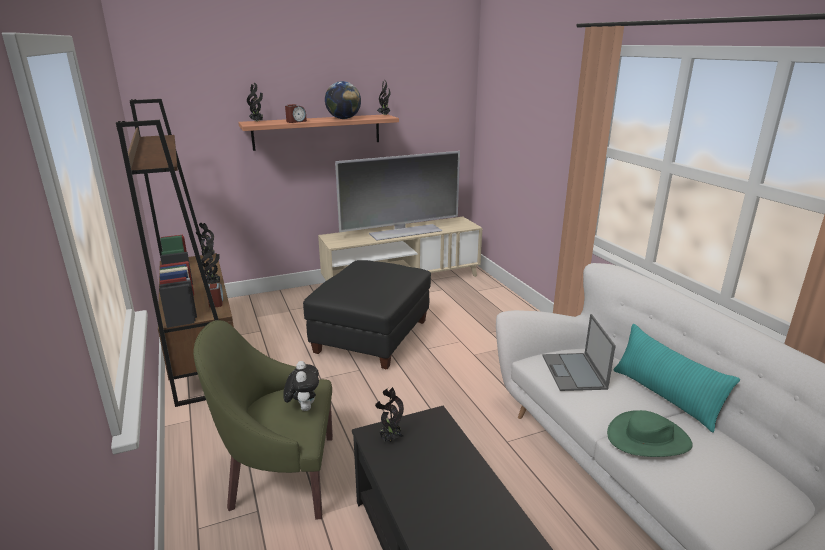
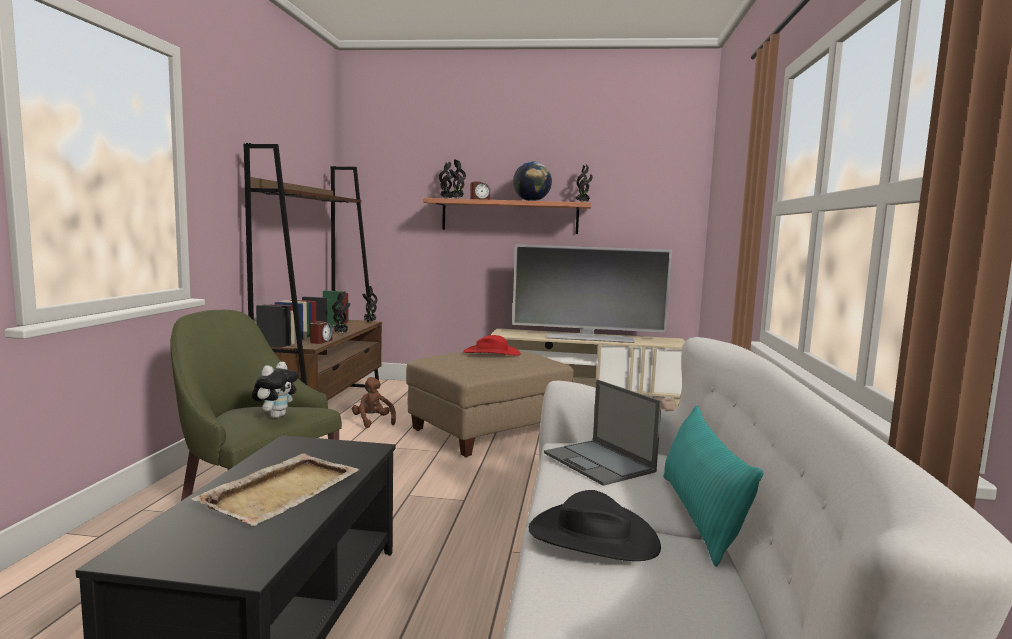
camera: 30 degrees right, 15 degrees down
black ottoman [303,260,431,369] -> beige ottoman [406,350,574,458]
potted plant [375,387,404,442] -> potted plant moved to [449,160,466,198]
laptop [542,314,616,391] -> laptop turned 60 degrees counterclockwise [544,380,662,486]
green hat [607,410,693,457] -> black hat [529,490,661,561]
none -> beige tray [192,453,360,526]
none -> brown plush toy [352,377,396,428]
none -> red hat [463,335,521,356]

